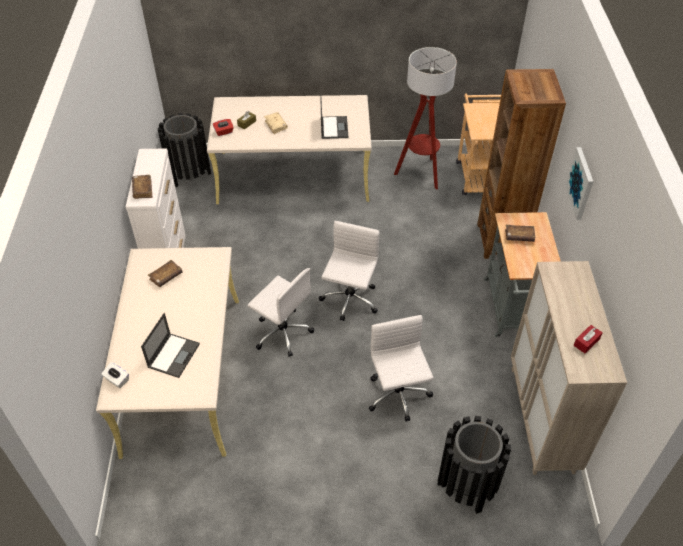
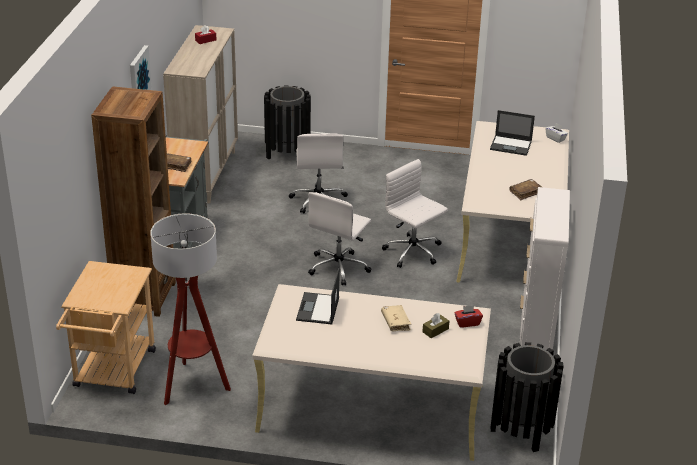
camera: 170 degrees left, 15 degrees down
brown book [132,175,153,199] -> none
laptop [141,313,200,378] -> laptop turned 105 degrees counterclockwise [490,110,535,156]

